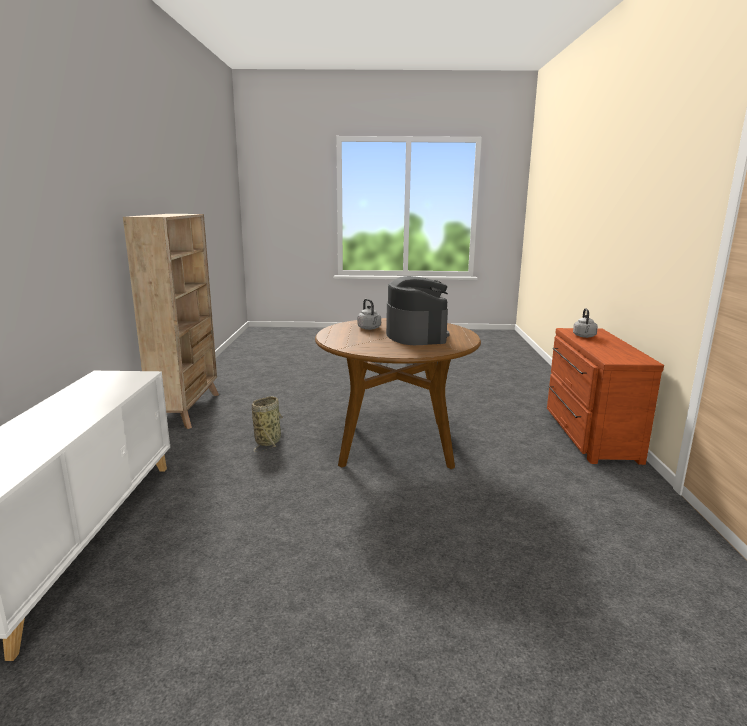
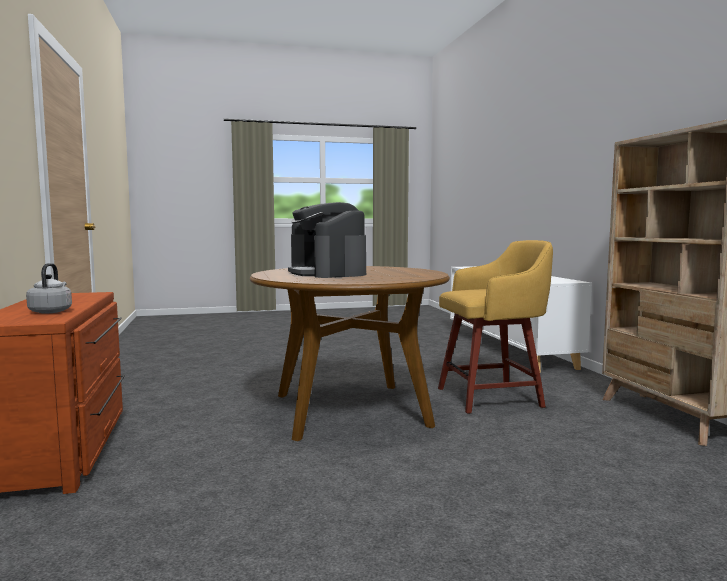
camera: 165 degrees right, 10 degrees down
basket [252,396,283,452] -> yellow stool [438,240,553,414]
grey kettle [357,299,381,330] -> none

